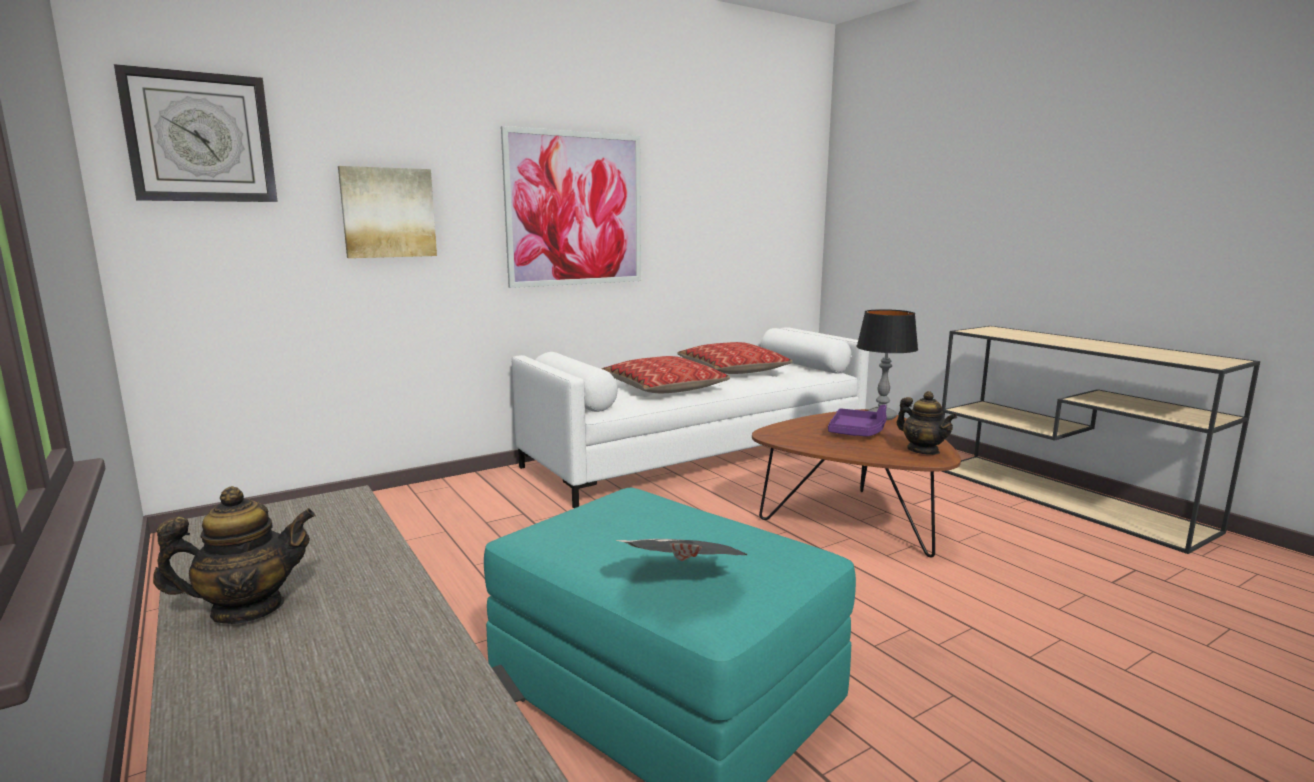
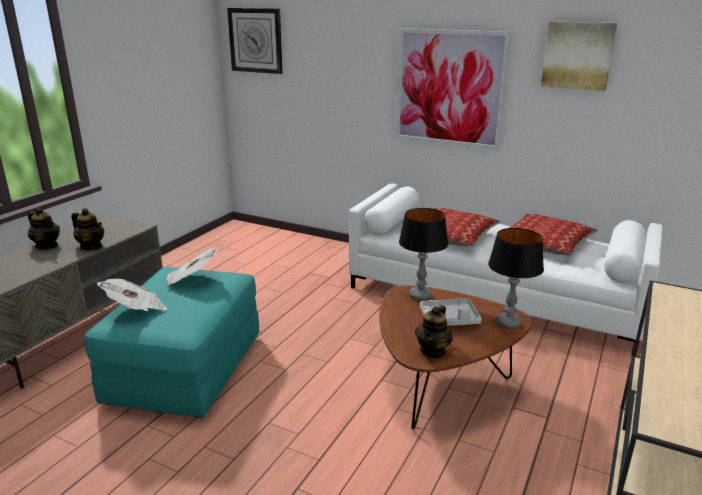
camera: 60 degrees right, 10 degrees up
picture [338,166,437,258] -> picture moved to [541,21,617,91]
purple tray [828,405,887,436] -> grey tray [420,298,481,326]
none -> teapot [71,208,104,250]
none -> newspaper [167,248,217,286]
none -> table lamp [399,208,448,300]

